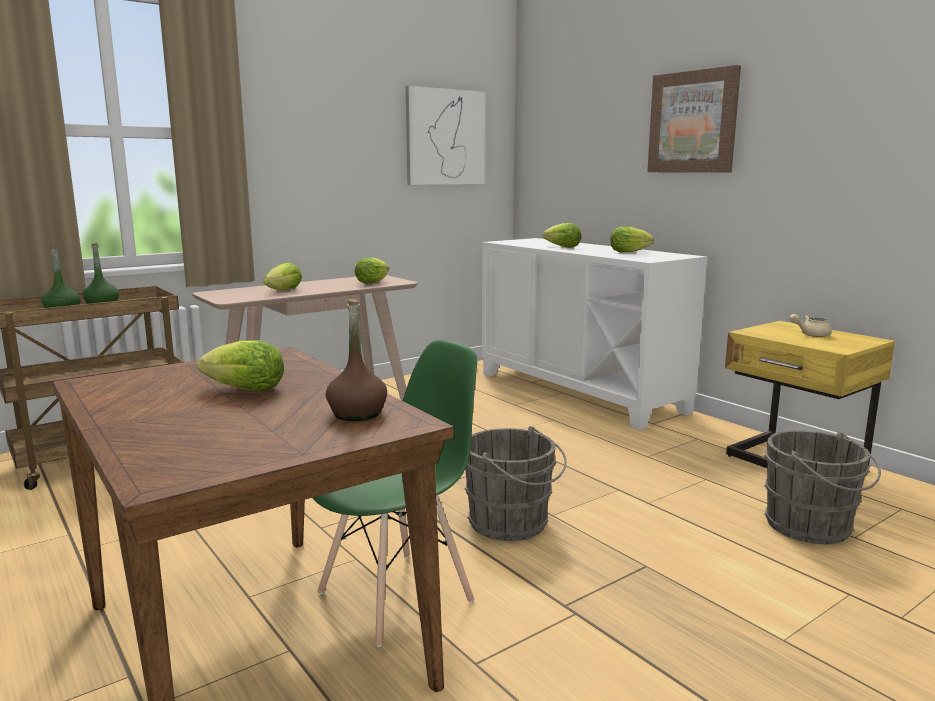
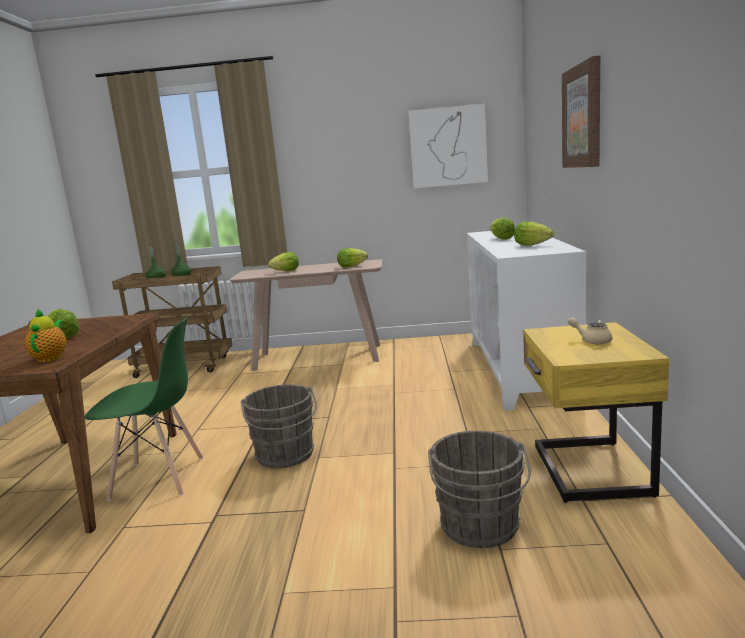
camera: 40 degrees right, 0 degrees up
brown bottle [326,299,387,421] -> teapot [25,309,66,362]

